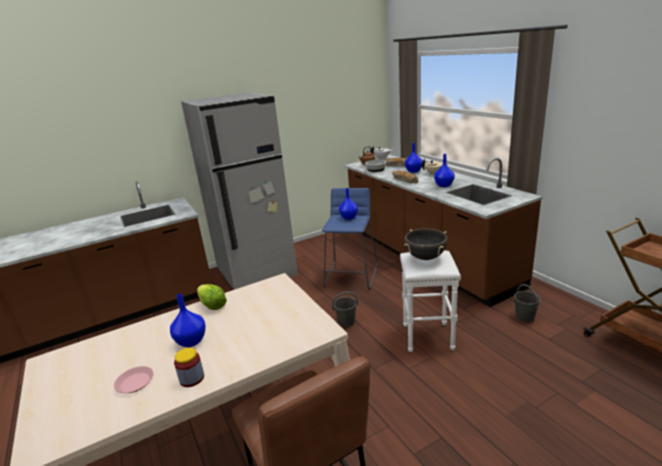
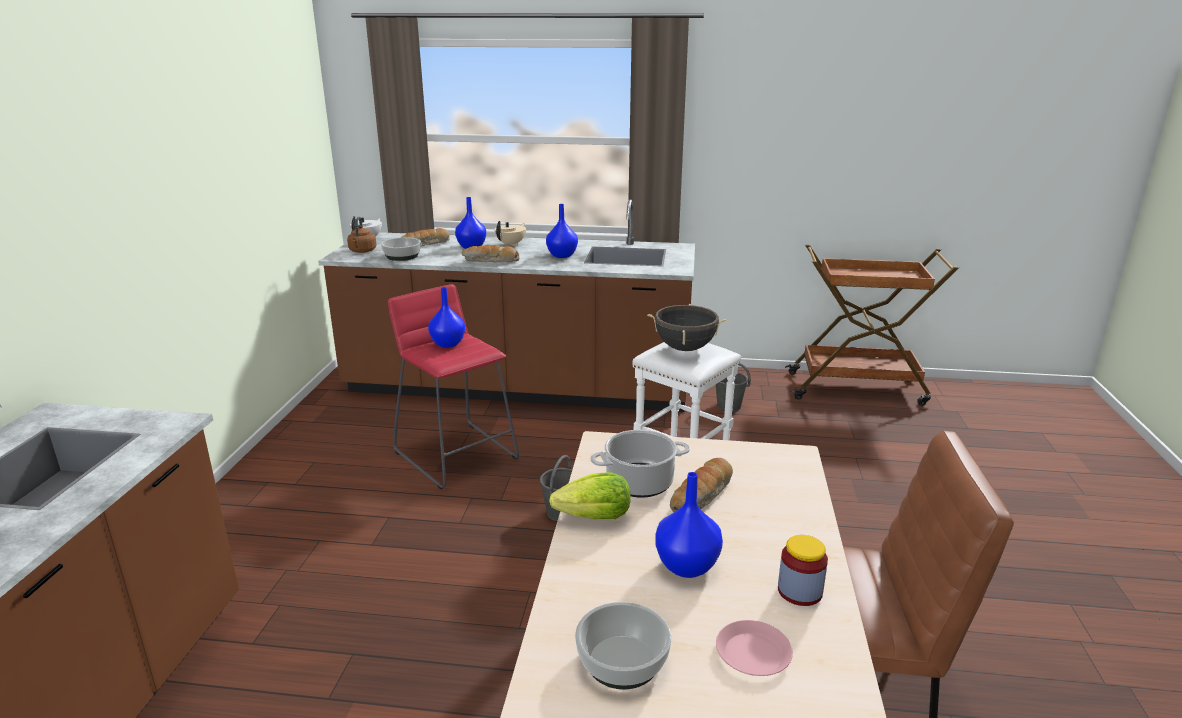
camera: 55 degrees left, 0 degrees up
grey fridge [181,92,298,290] -> none
blue stool [322,188,378,289] -> red stool [388,284,519,489]
none -> bowl [575,602,671,689]
none -> cooking pot [590,430,690,498]
none -> bread [670,458,733,512]

